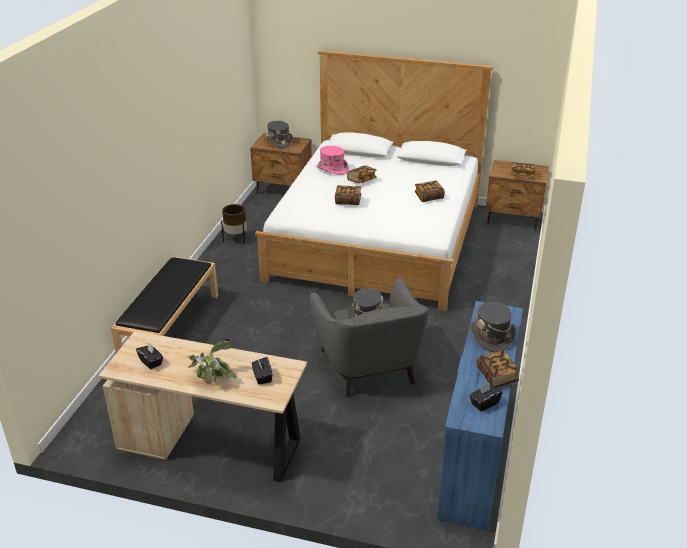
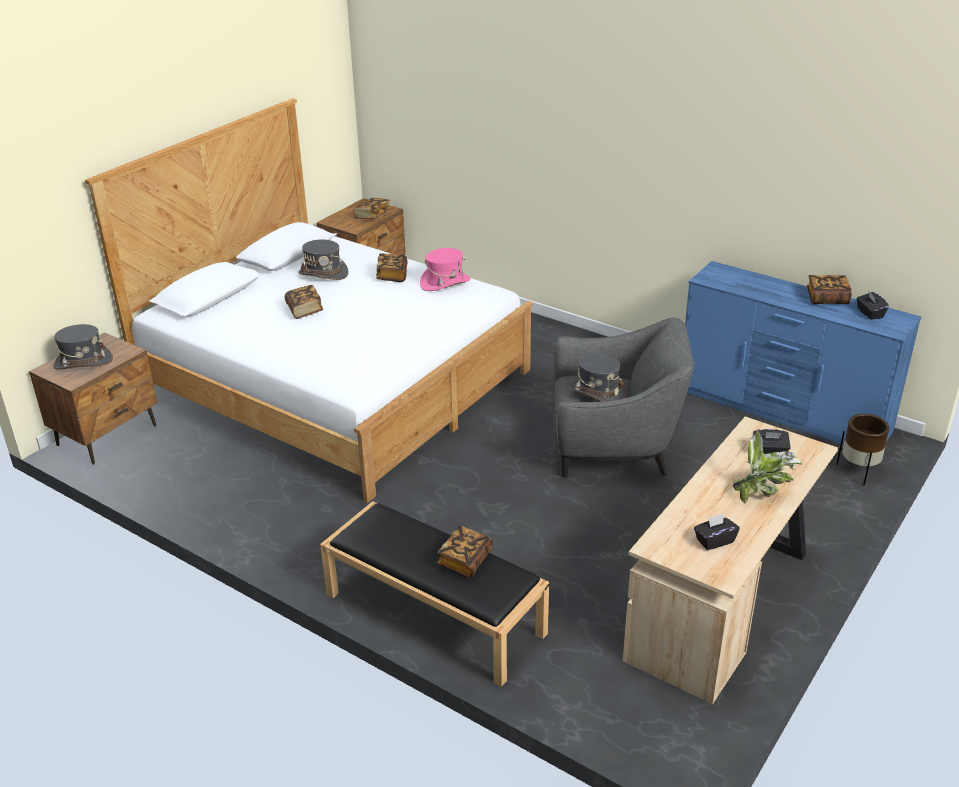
camera: 70 degrees left, 0 degrees up
brown planter [221,204,247,244] -> brown planter moved to [836,414,889,485]
pink hat [316,146,349,175] -> pink hat moved to [420,248,471,291]
book [335,185,361,205] -> book moved to [437,526,493,579]
grey hat [470,301,516,352] -> grey hat moved to [298,240,349,280]

